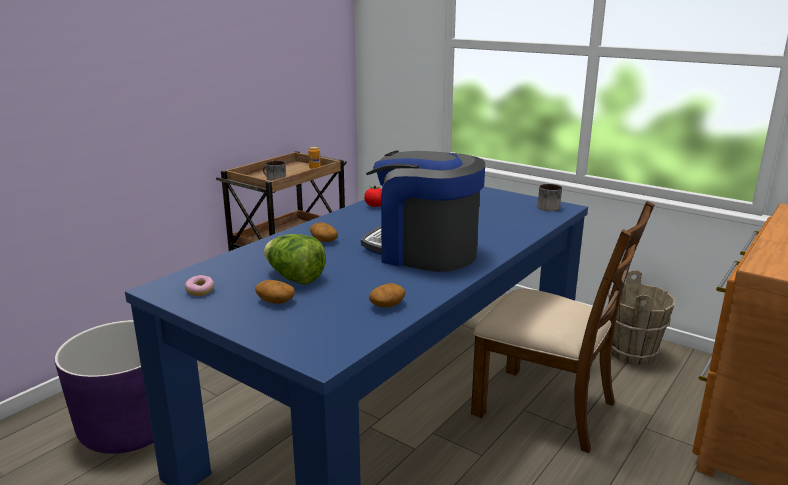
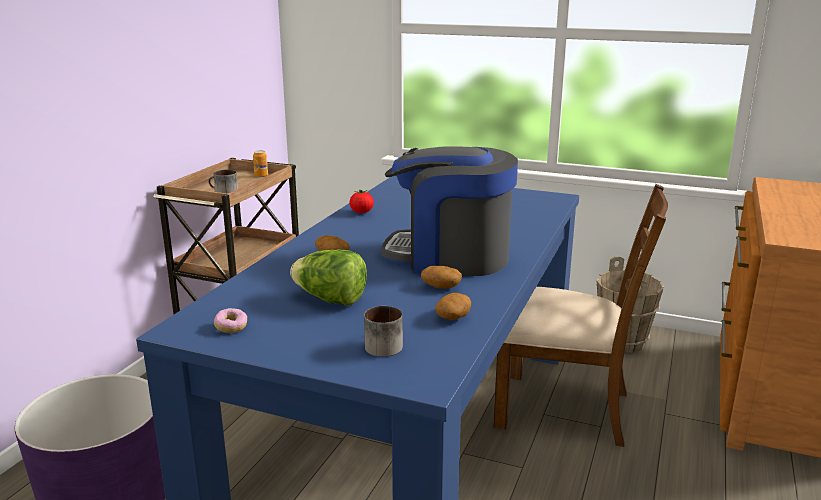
camera: 15 degrees left, 0 degrees up
potato [255,280,295,304] -> potato moved to [421,266,462,289]
mug [538,184,562,211] -> mug moved to [364,306,403,357]

